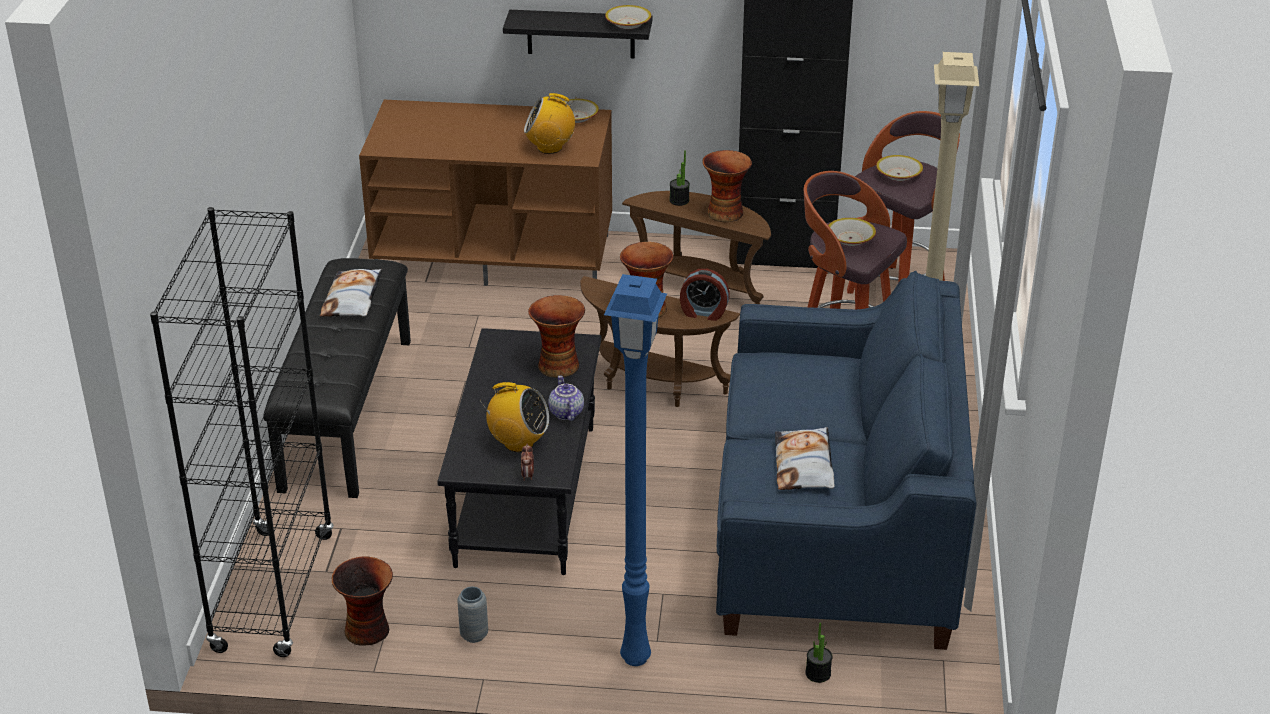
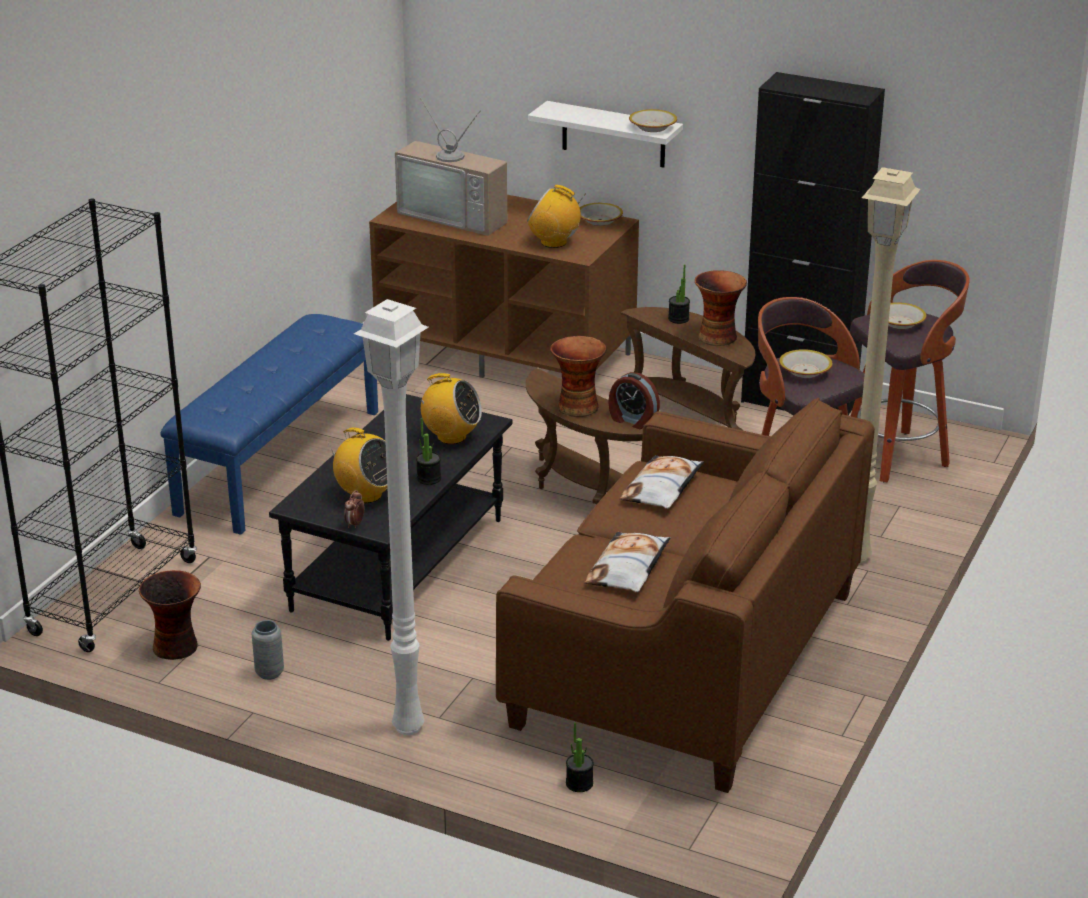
camera: 20 degrees right, 5 degrees down
black bench [263,258,411,498] -> blue bench [160,314,378,535]
pillow [320,269,383,317] -> pillow moved to [619,455,704,509]
black shelf [503,10,652,59] -> white shelf [528,101,683,168]
vase [528,295,585,378] -> radio [416,373,482,444]
teapot [548,375,584,421] -> potted plant [416,418,441,485]
blue floor lamp [604,274,667,666] -> white floor lamp [354,299,428,735]
blue sofa [716,271,977,650] -> brown sofa [496,398,875,793]
none -> television [395,97,507,236]

